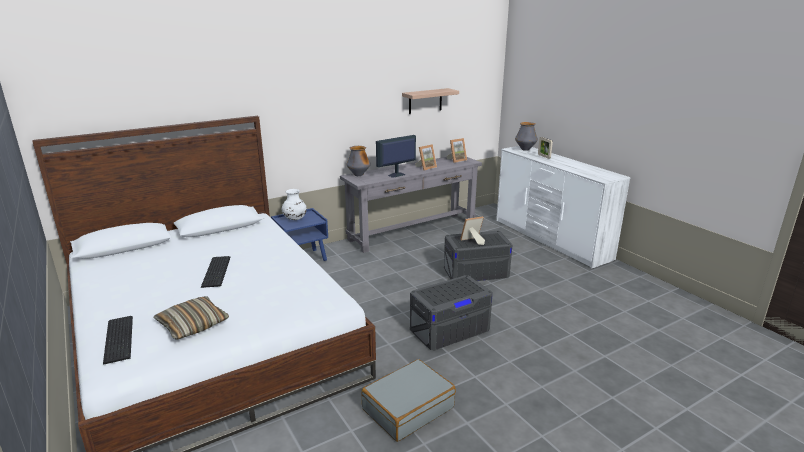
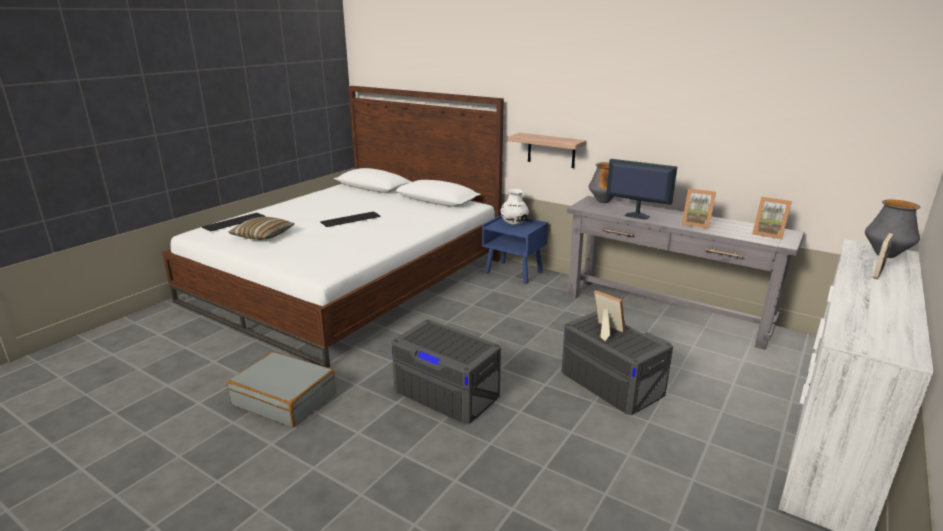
camera: 65 degrees right, 0 degrees up
shelf [402,88,459,114] -> shelf moved to [508,133,586,168]

